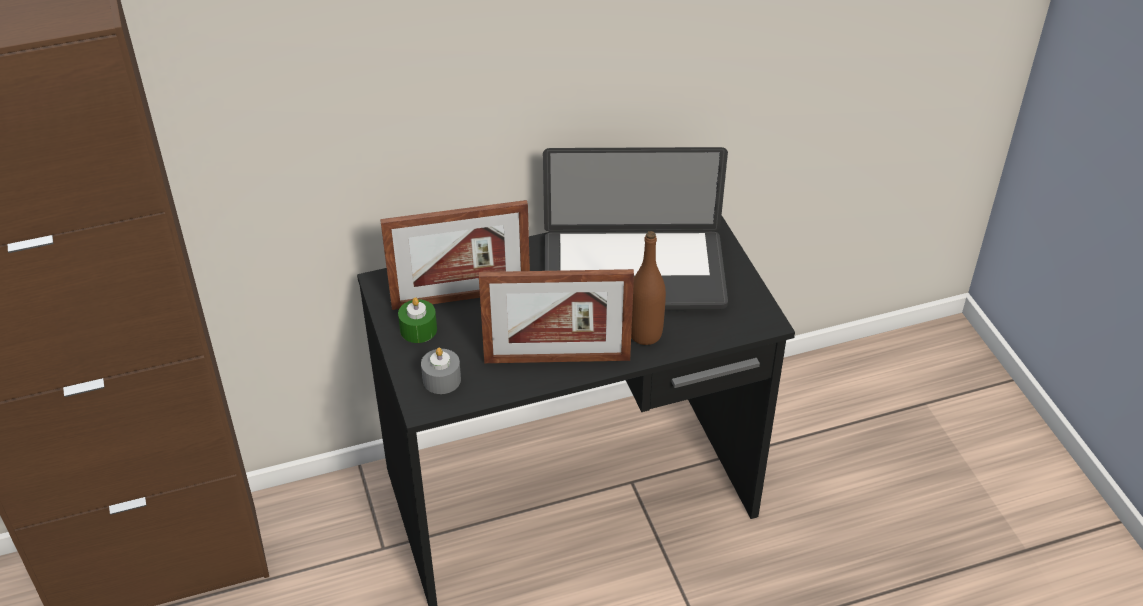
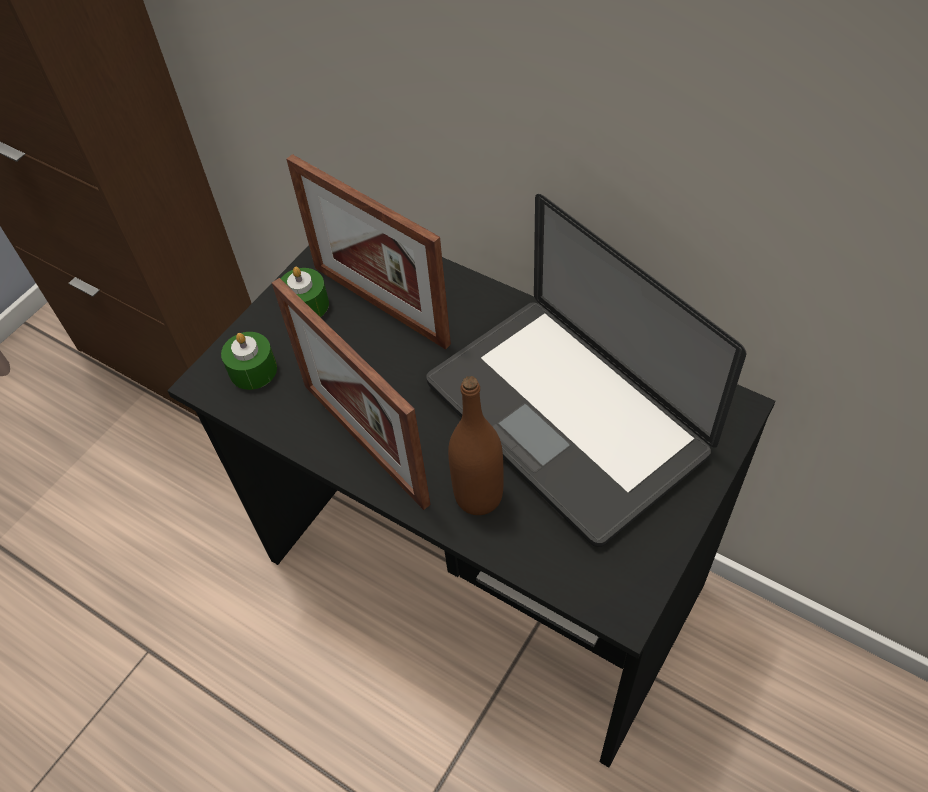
camera: 55 degrees right, 10 degrees up
grey candle [421,348,461,394] -> green candle [221,332,277,390]

